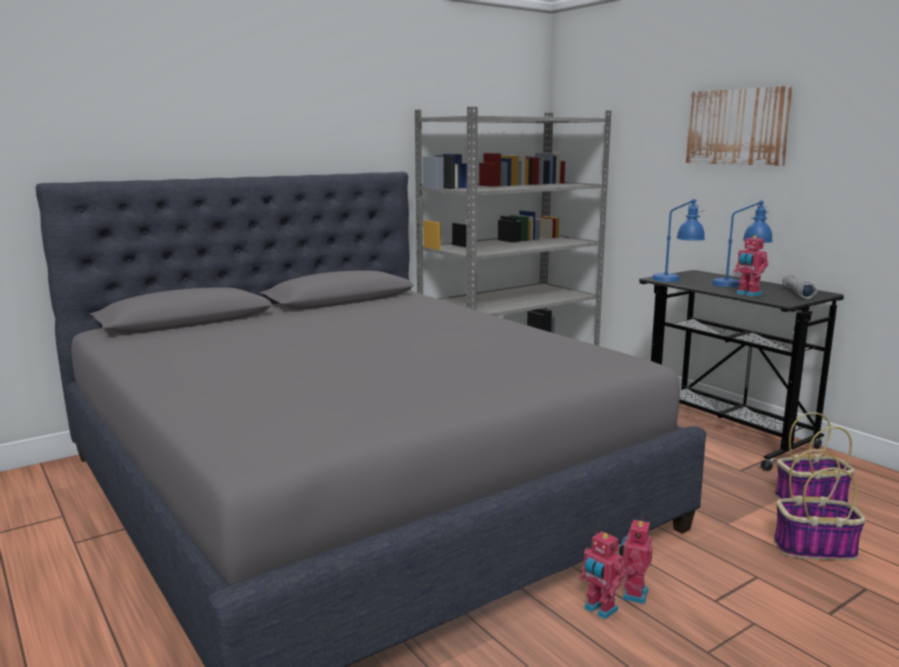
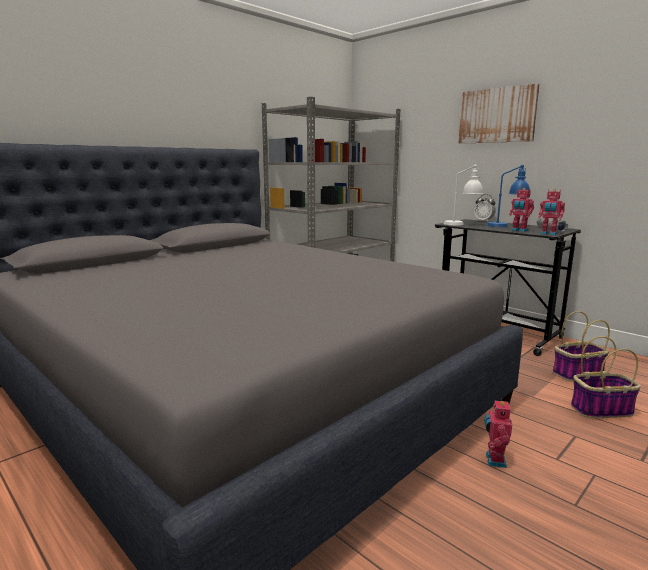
camera: 10 degrees left, 0 degrees up
toy robot [579,531,625,619] -> toy robot moved to [539,189,565,235]
blue table lamp [652,199,705,282] -> white table lamp [444,164,483,226]
none -> alarm clock [474,194,496,222]

